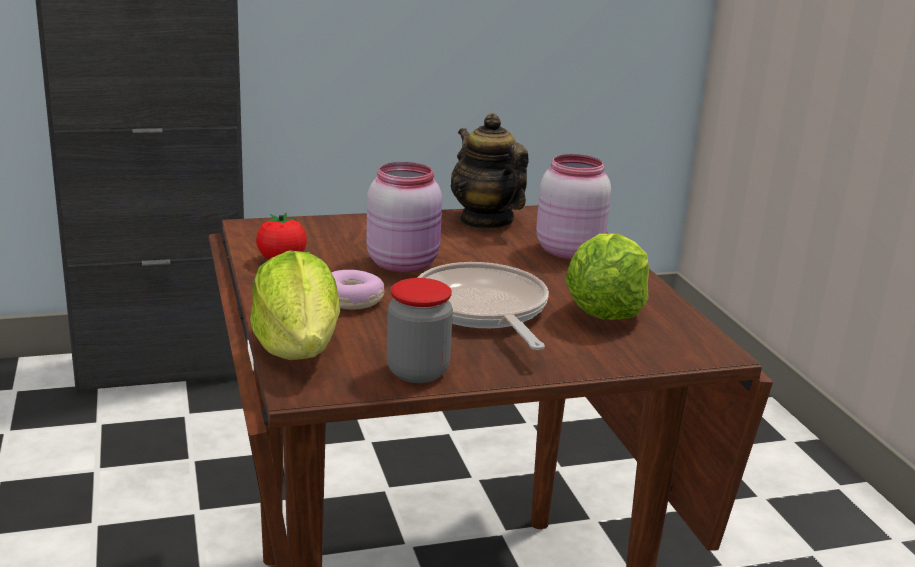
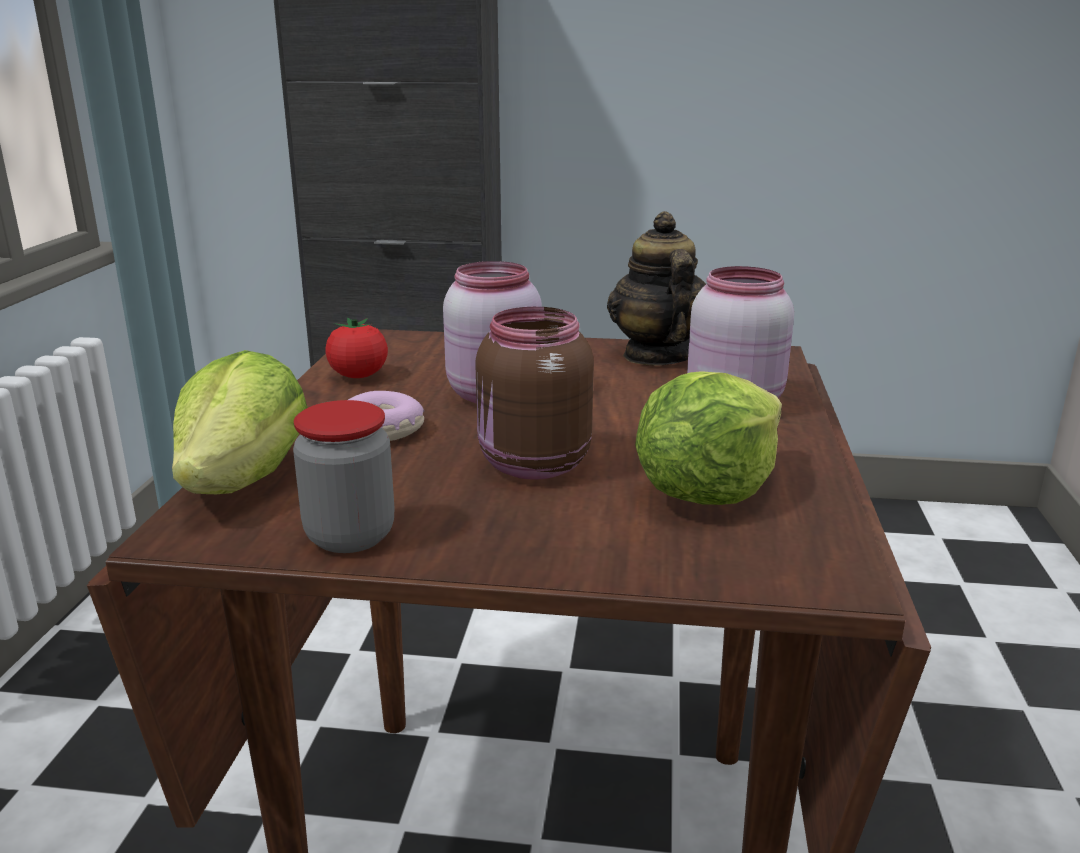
camera: 25 degrees right, 0 degrees up
frying pan [417,262,549,350] -> brown jar [475,307,594,480]

